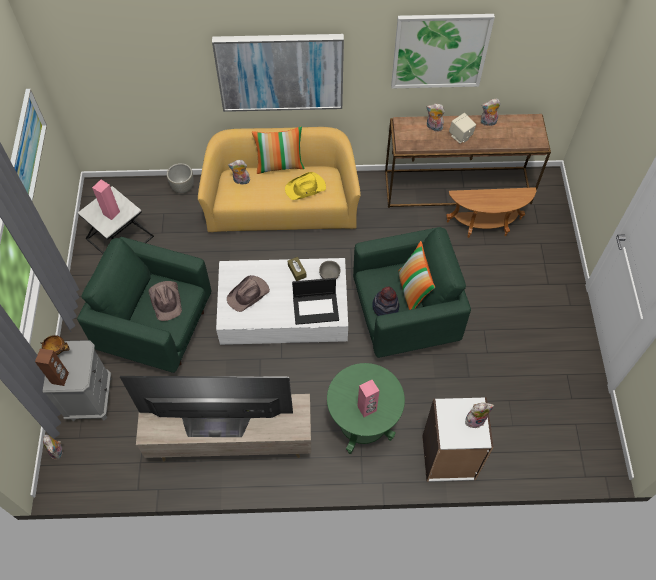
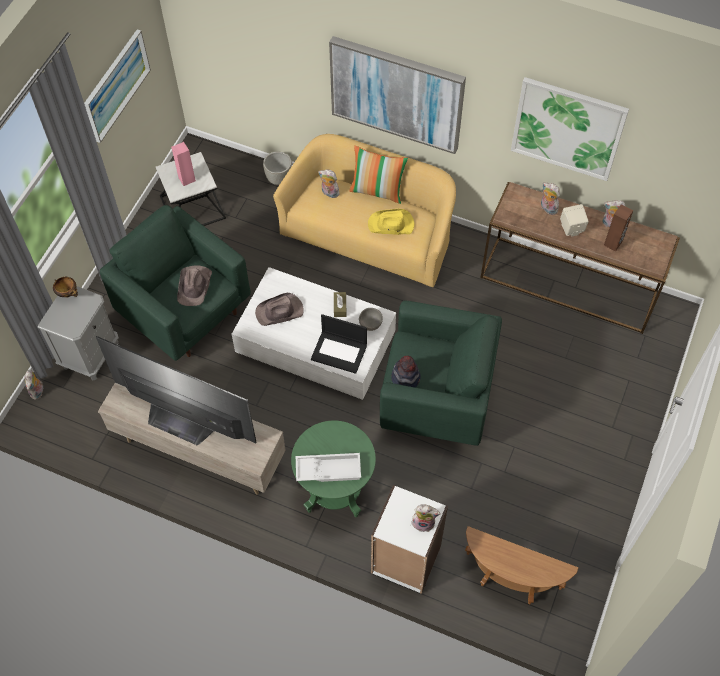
camera: 25 degrees right, 0 degrees up
brown speaker [35,349,69,386] -> brown speaker moved to [604,205,633,252]
pink speaker [357,380,380,417] -> white tray [296,453,361,482]
pillow [399,241,435,310] -> none
brown side table [446,187,537,238] -> brown side table moved to [465,526,579,604]

